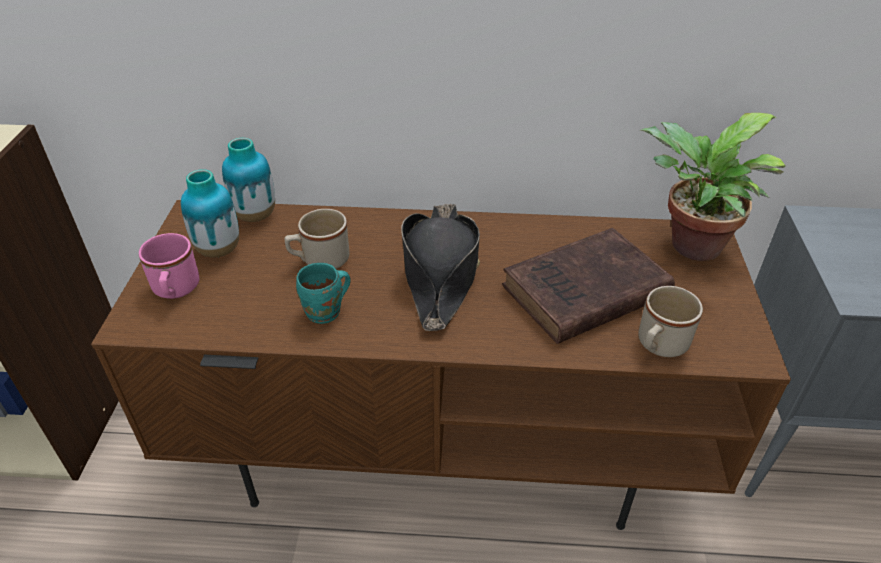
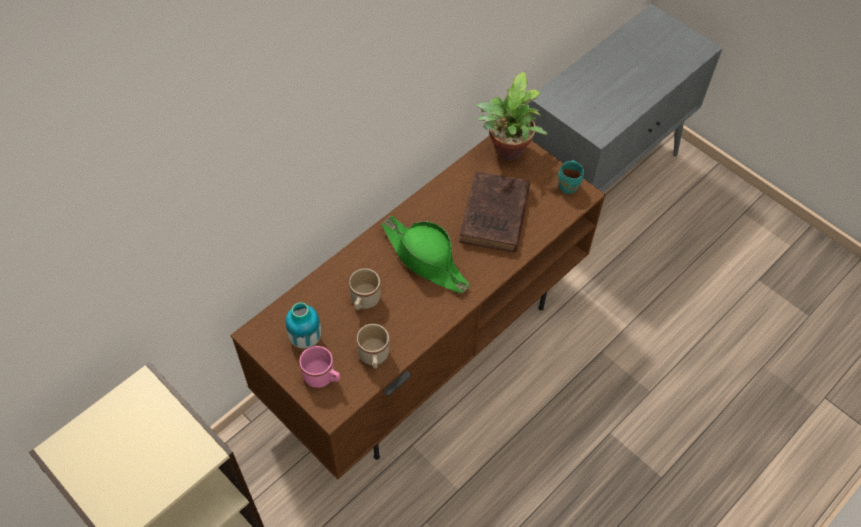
camera: 50 degrees left, 15 degrees up
vase [222,138,275,222] -> none
turquoise mug [296,263,351,324] -> turquoise mug moved to [558,160,584,194]
black hat [401,204,480,331] -> green hat [381,216,470,293]
beige mug [638,286,703,357] -> beige mug moved to [357,324,389,368]

